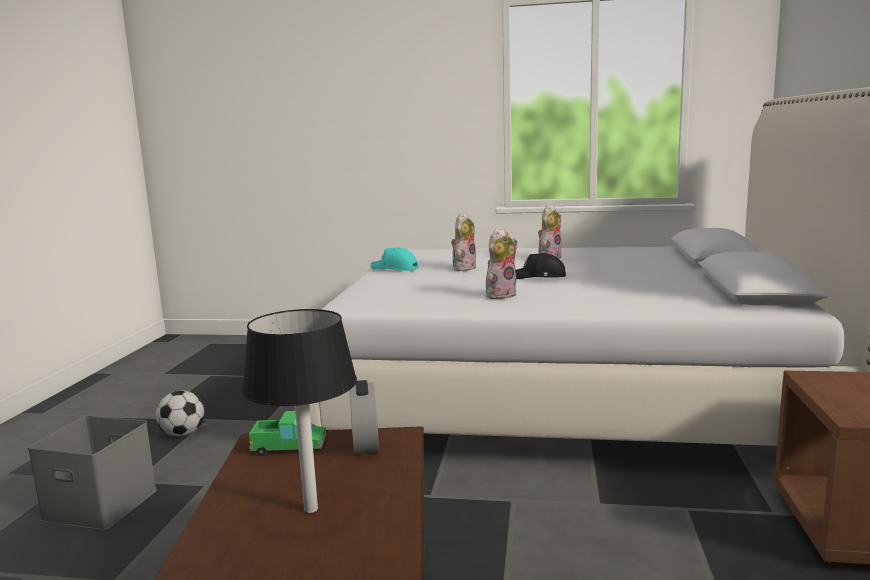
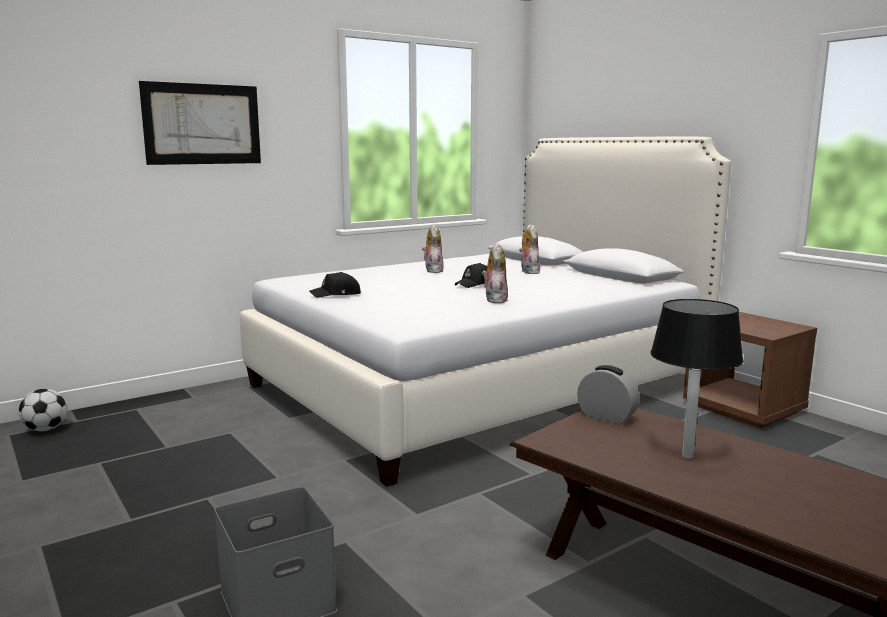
camera: 45 degrees left, 0 degrees up
football [156,390,204,437] -> football moved to [19,389,67,431]
toy truck [249,411,326,456] -> none
turquoise cap [371,247,419,271] -> black cap [309,272,361,298]
plush toy [451,212,477,271] -> plush toy moved to [519,224,540,274]
none -> picture [139,81,261,165]

